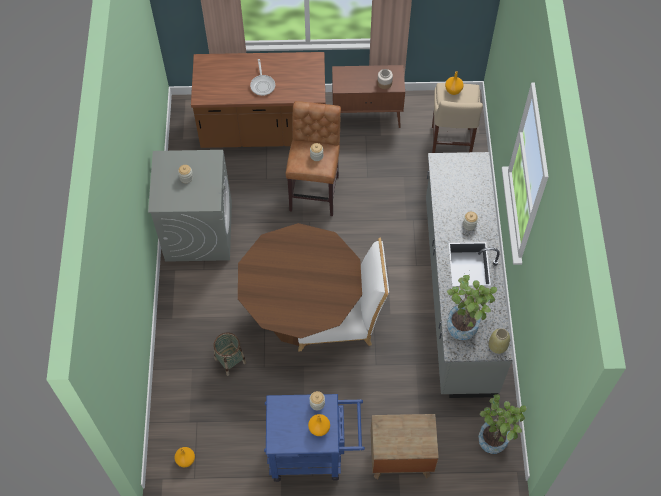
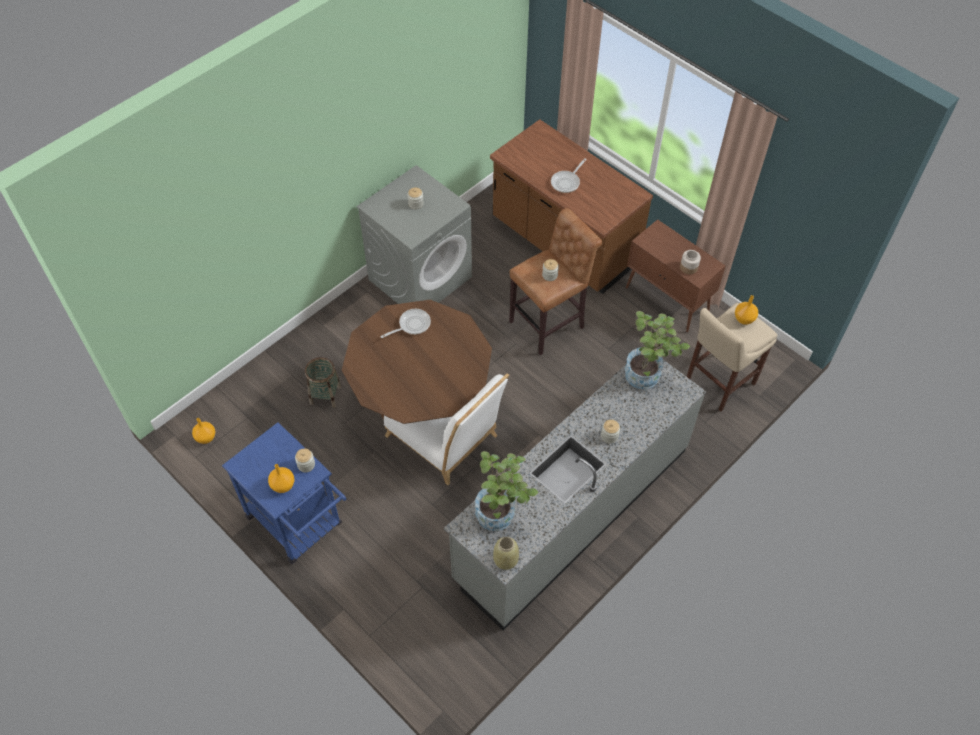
camera: 45 degrees right, 5 degrees down
brown nightstand [371,414,439,479] -> none
potted plant [478,394,527,454] -> potted plant moved to [625,311,690,389]
none -> frying pan [380,309,431,338]

